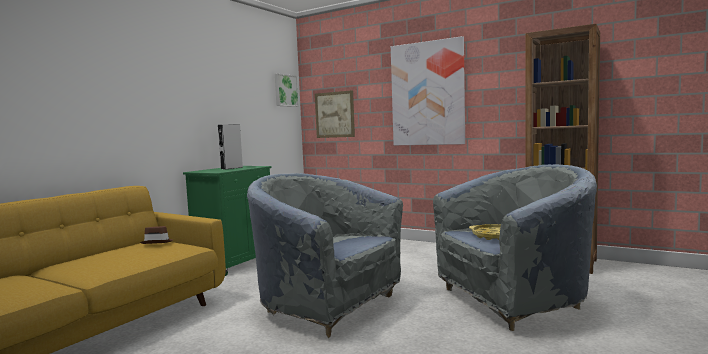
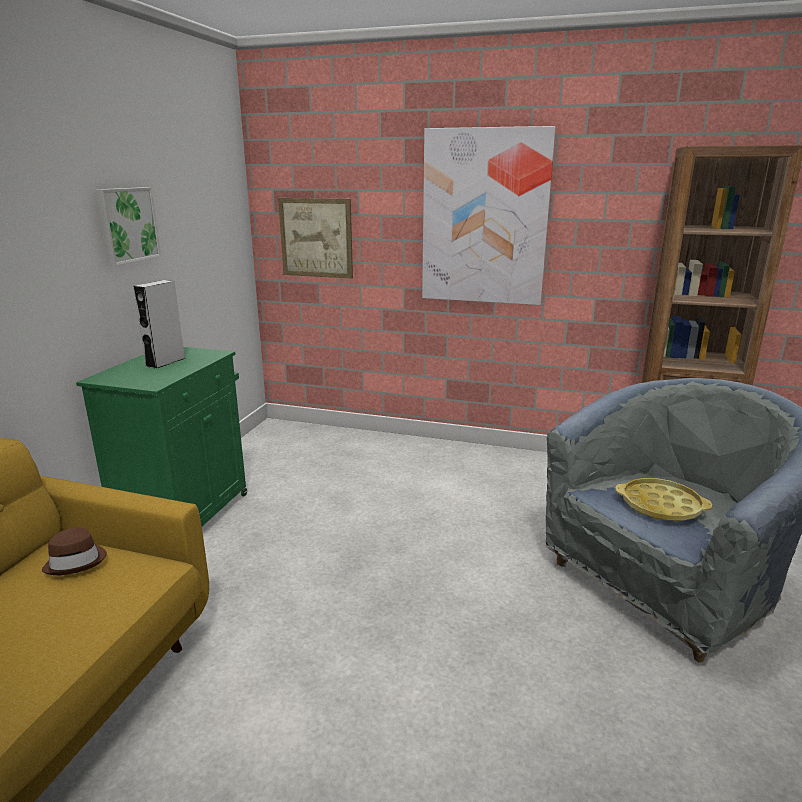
camera: 15 degrees left, 15 degrees up
grey armchair [247,173,403,338] -> none
picture [275,73,299,107] -> picture moved to [95,187,161,266]

